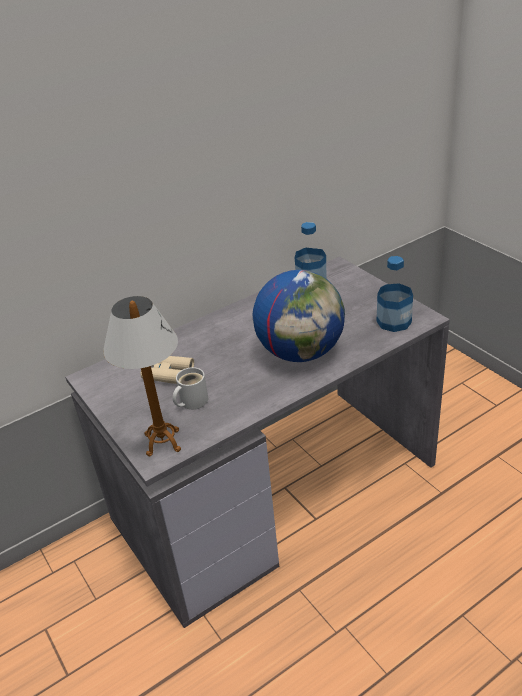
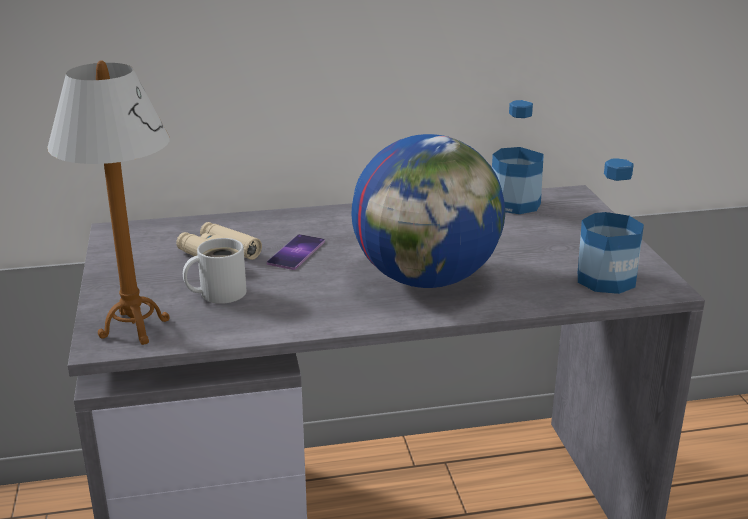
camera: 20 degrees right, 10 degrees down
none -> phone [267,234,325,270]

